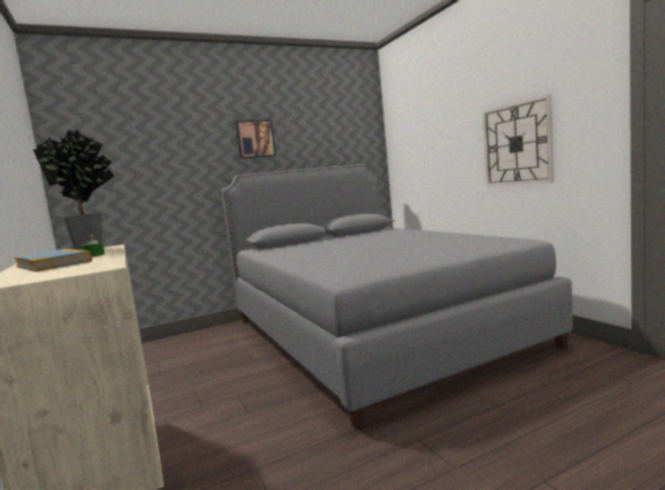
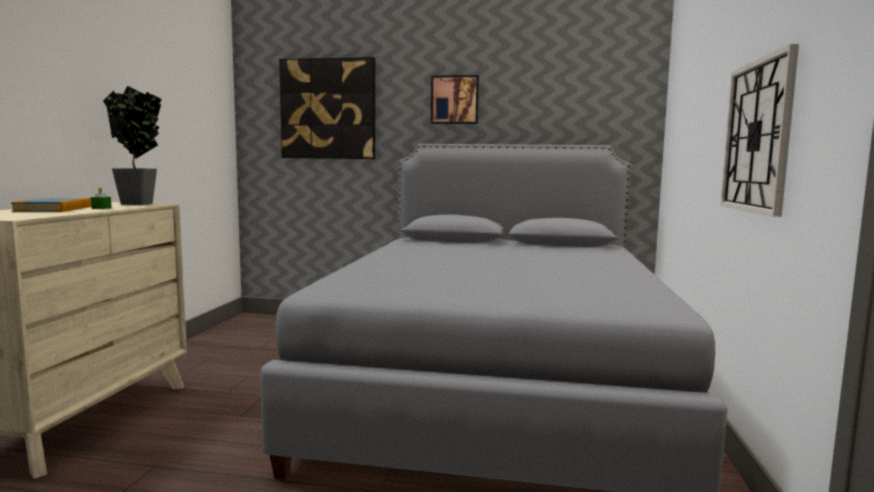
camera: 35 degrees right, 0 degrees up
none -> picture [279,57,375,159]

